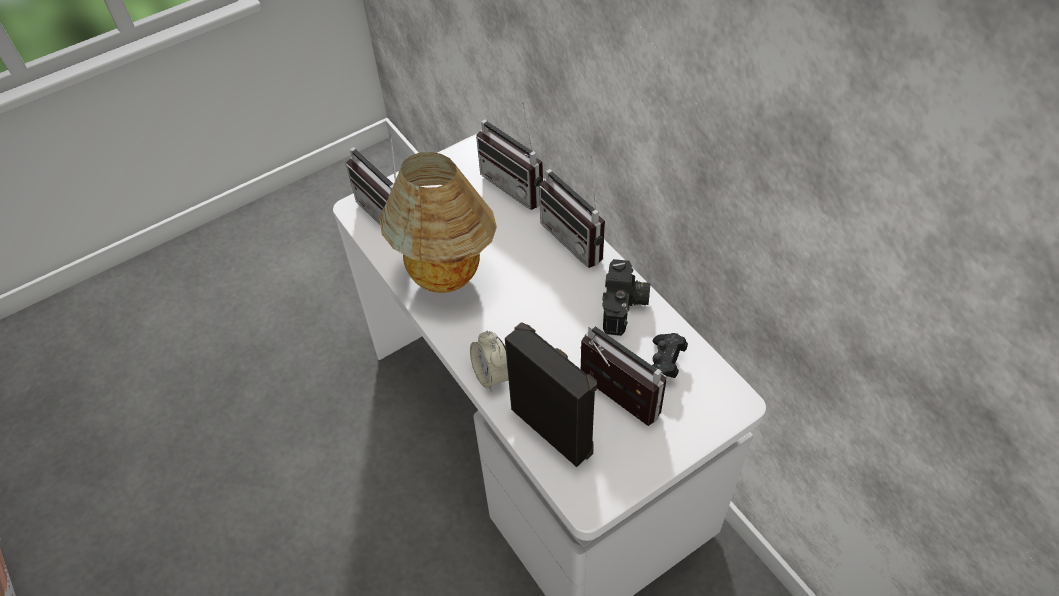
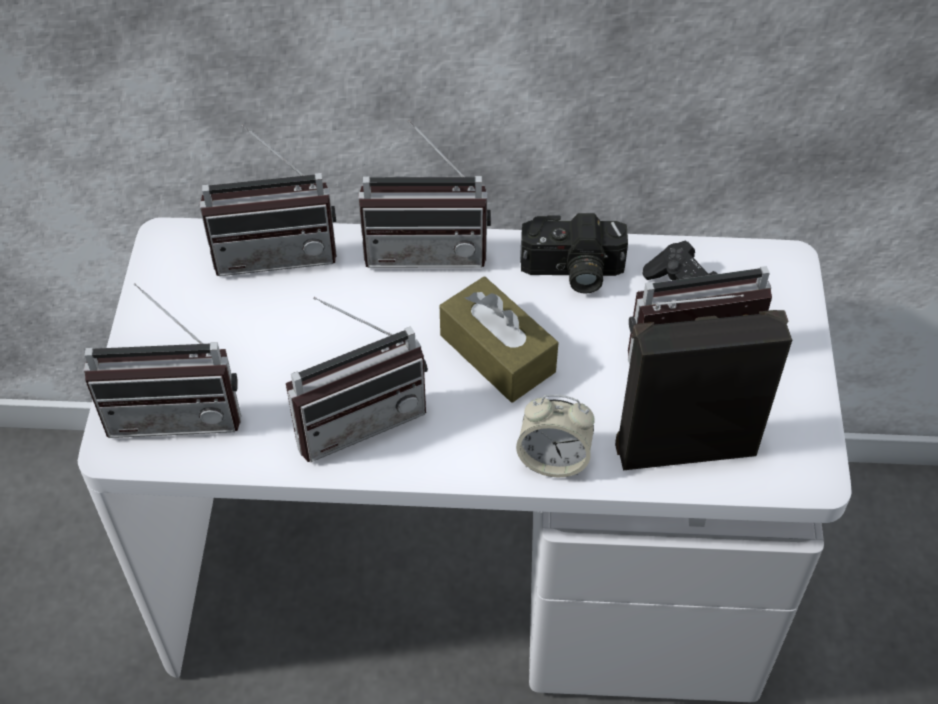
camera: 55 degrees left, 0 degrees up
table lamp [379,152,497,293] -> radio [286,297,428,462]
camera [602,259,650,336] -> camera turned 135 degrees clockwise [520,213,628,294]
none -> brown tissue box [440,276,559,402]

